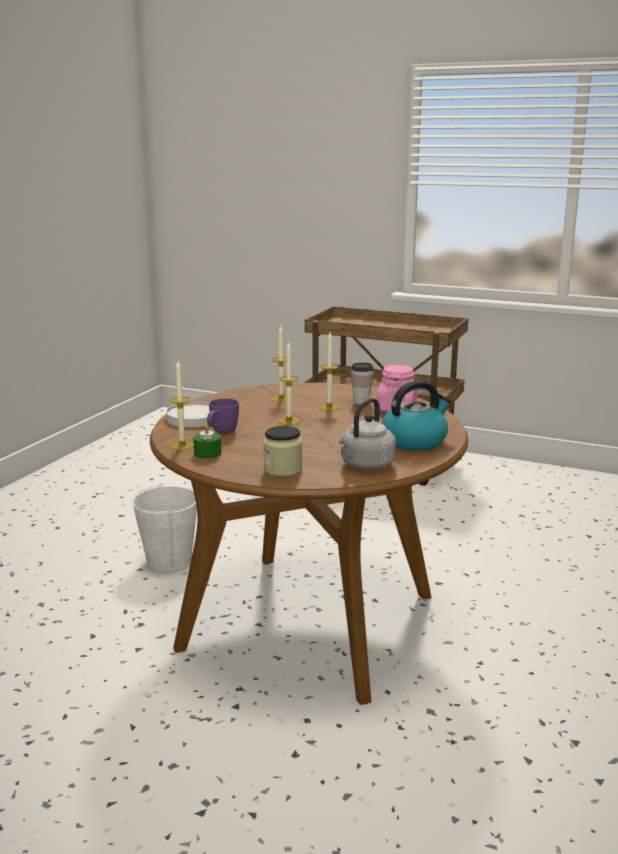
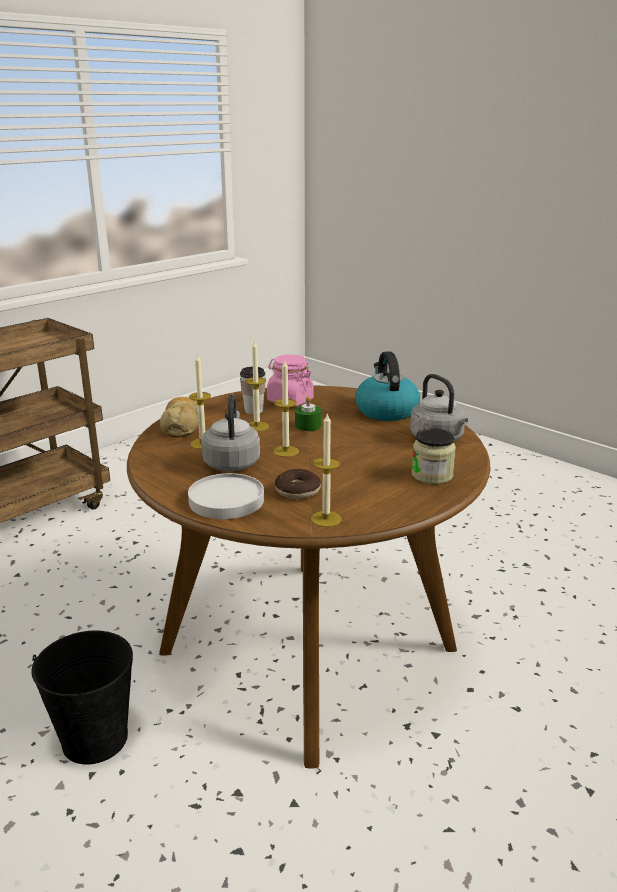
camera: 70 degrees left, 5 degrees up
white bucket [131,483,197,573] -> black bucket [31,631,133,764]
green candle [193,423,221,459] -> green candle moved to [295,396,322,431]
purple mug [207,398,239,434] -> donut [275,469,321,499]
none -> bread [160,397,198,438]
none -> grey kettle [201,395,260,471]

